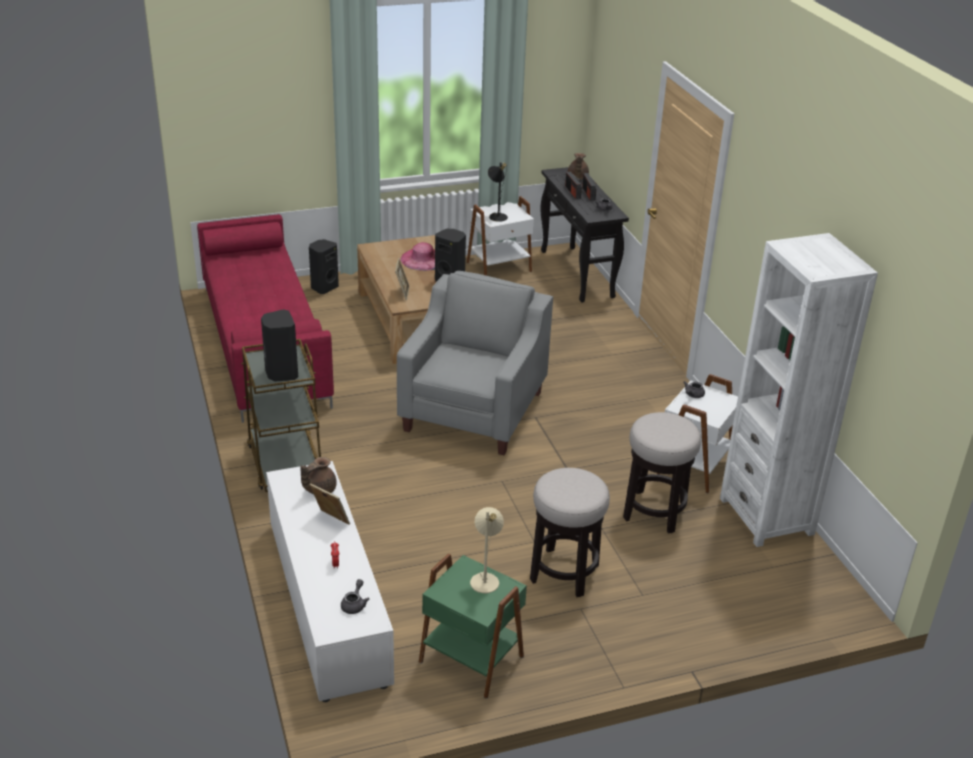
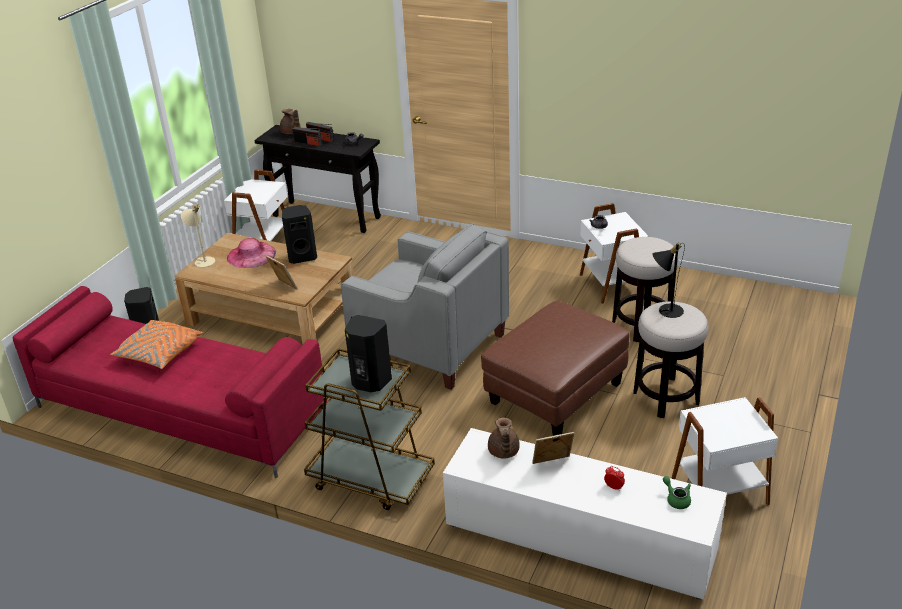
camera: 45 degrees left, 0 degrees up
grey teapot [341,579,369,614] -> green teapot [663,476,691,509]
grey armchair [397,271,553,455] -> grey armchair turned 150 degrees clockwise [341,223,509,390]
green side table [419,554,527,699] -> white side table [672,397,778,505]
beige table lamp [470,507,504,593] -> beige table lamp moved to [181,204,215,268]
black table lamp [488,162,508,222] -> black table lamp moved to [652,242,685,318]
white bookcase [720,233,878,547] -> none
none -> orange pillow [110,320,203,369]
none -> brown ottoman [481,301,630,436]

